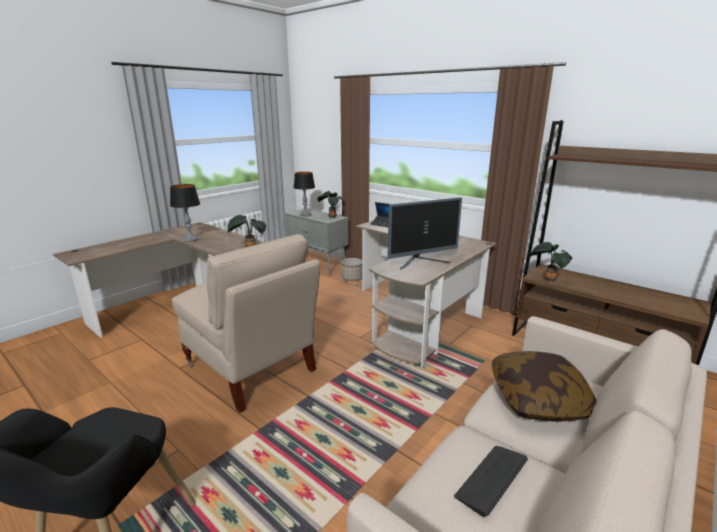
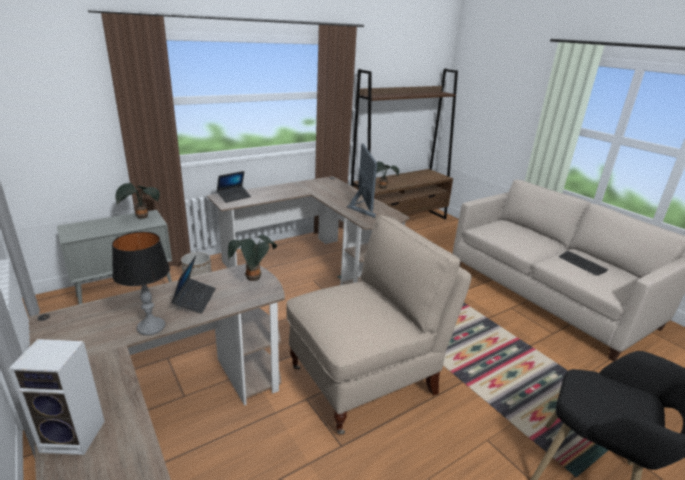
camera: 75 degrees left, 5 degrees up
table lamp [293,172,315,216] -> none
pillow [492,351,597,422] -> none
none -> speaker [8,339,105,455]
none -> laptop [171,256,216,314]

